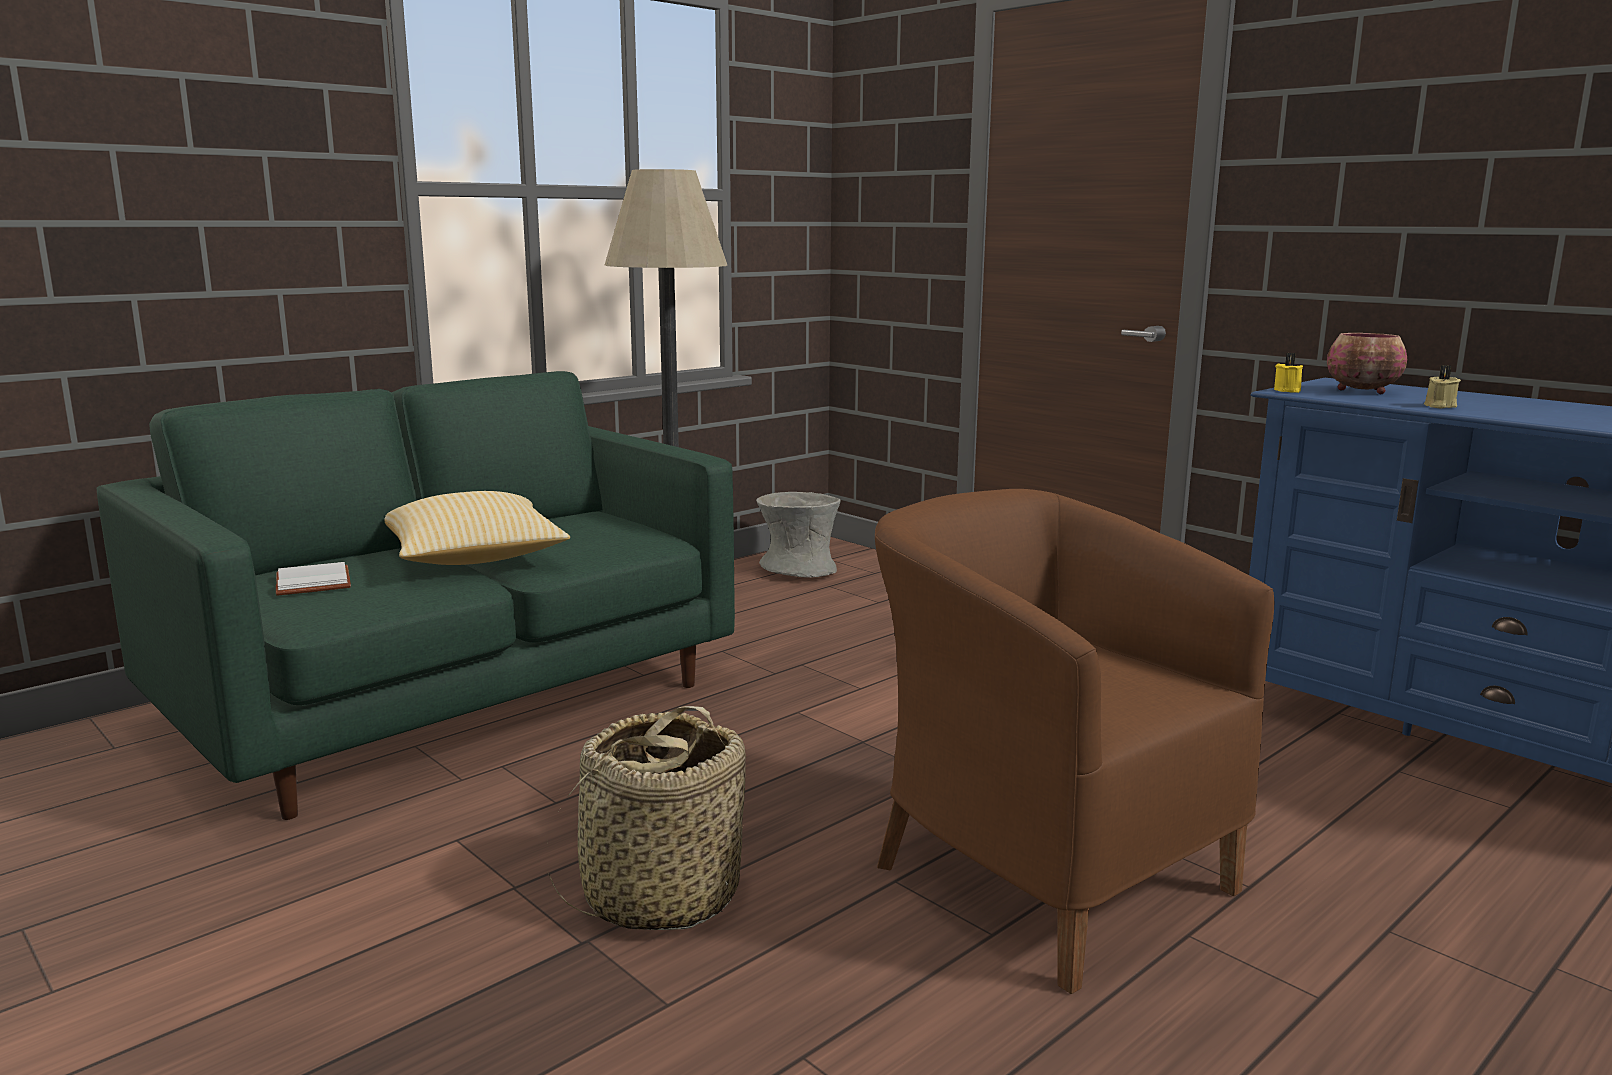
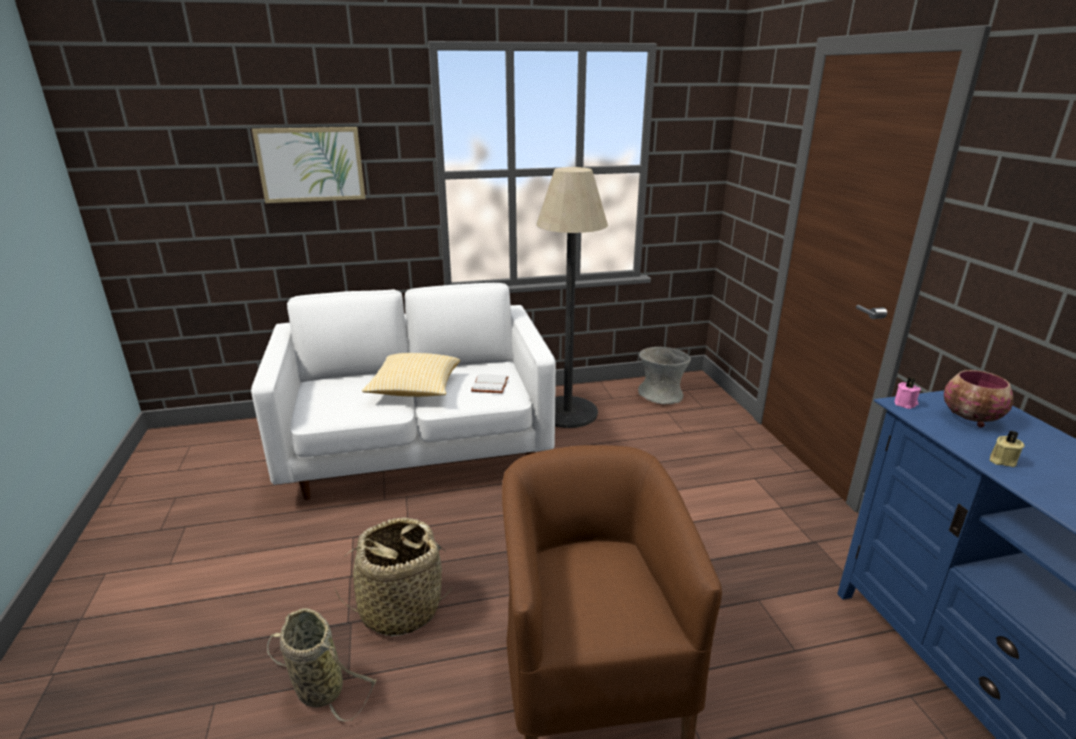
camera: 30 degrees right, 10 degrees up
green sofa [97,371,735,820] -> white sofa [251,283,556,500]
white book [276,562,351,596] -> white book moved to [471,374,509,393]
yellow candle [1274,353,1303,393] -> pink candle [894,377,921,409]
none -> picture [252,127,365,203]
none -> basket [267,608,377,721]

